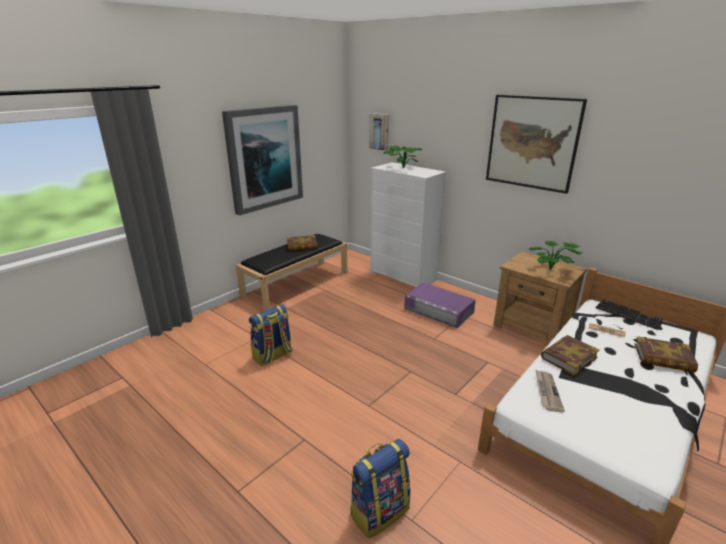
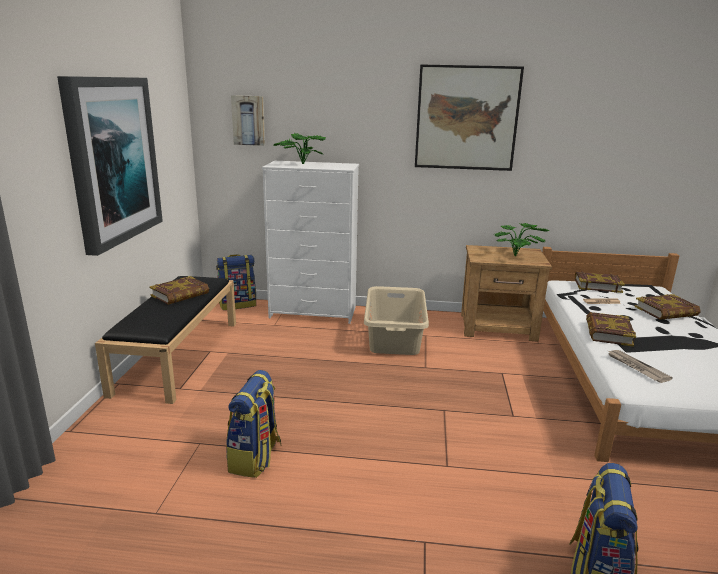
camera: 35 degrees left, 5 degrees down
purple storage box [404,283,475,328] -> beige laundry basket [364,286,429,355]
keyboard [596,299,663,330] -> book [575,271,625,293]
none -> backpack [216,254,256,310]

